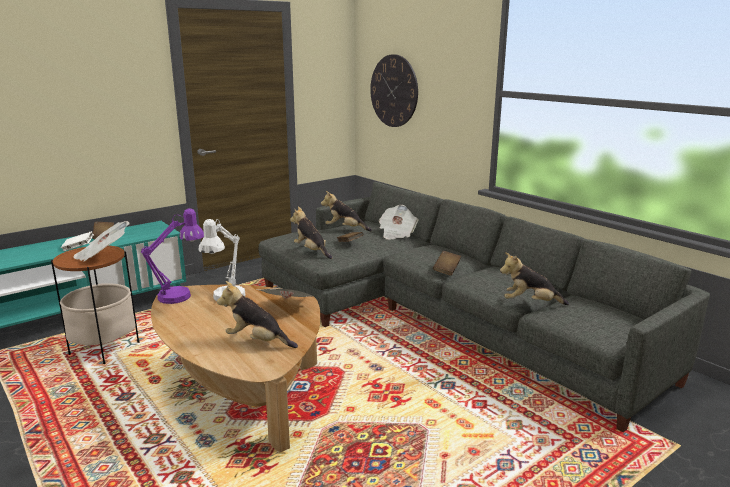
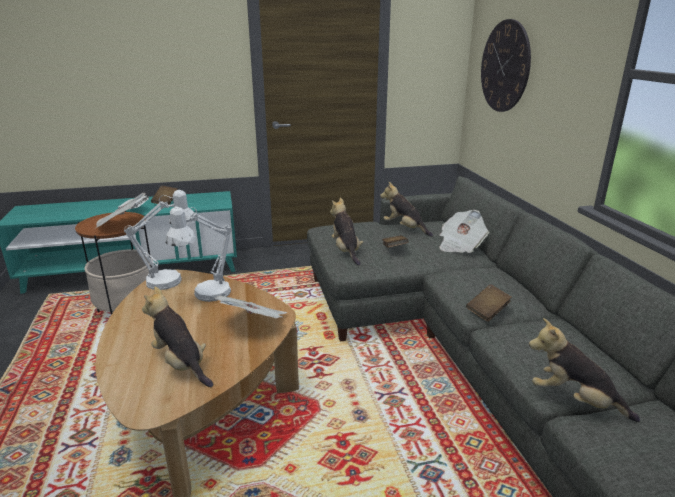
camera: 25 degrees right, 5 degrees up
purple table lamp [141,208,204,304] -> white table lamp [124,190,196,290]

